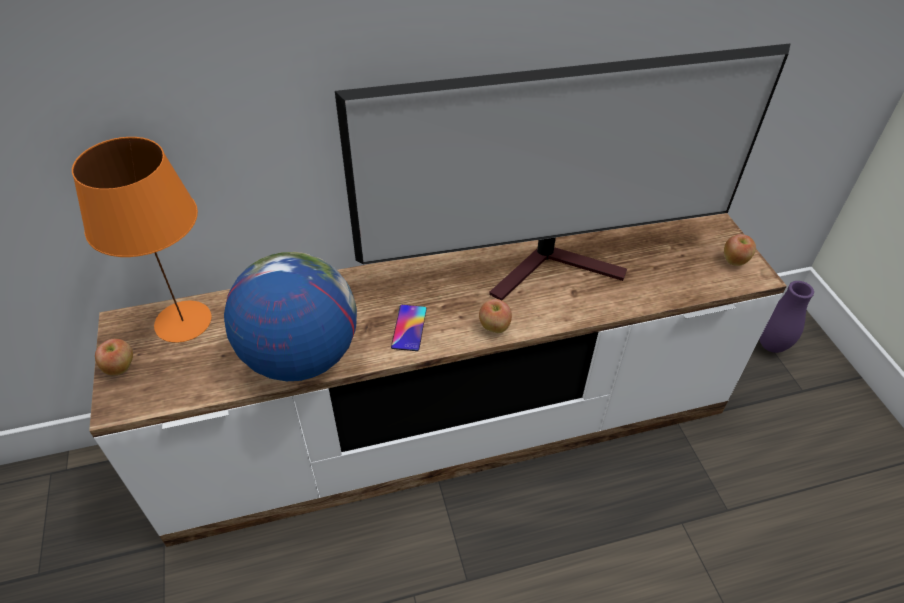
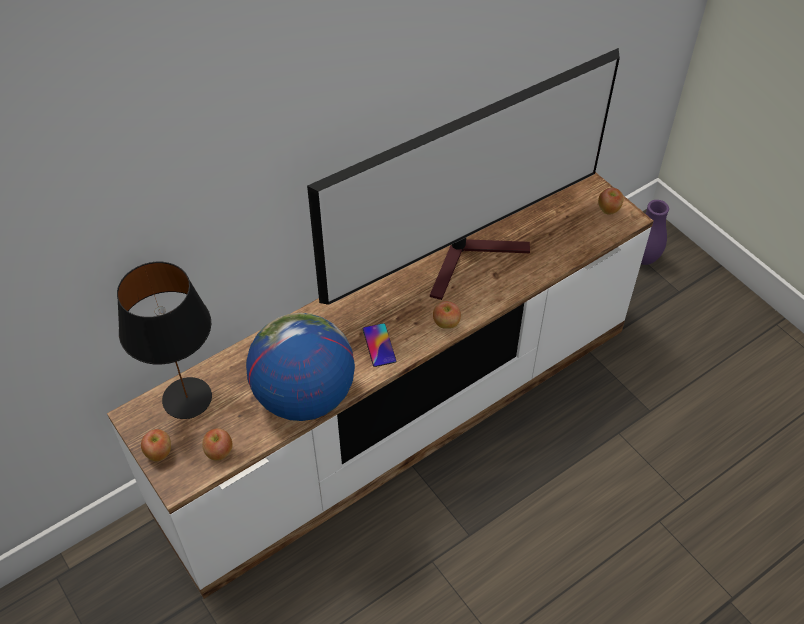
camera: 20 degrees left, 5 degrees up
orange table lamp [72,137,212,343] -> black table lamp [117,262,212,419]
none -> apple [202,428,233,461]

